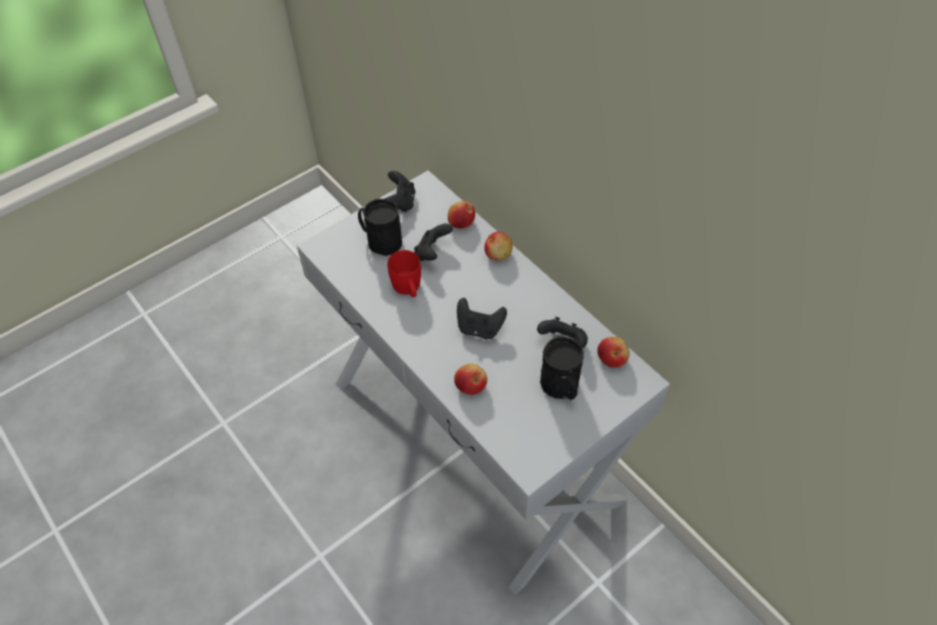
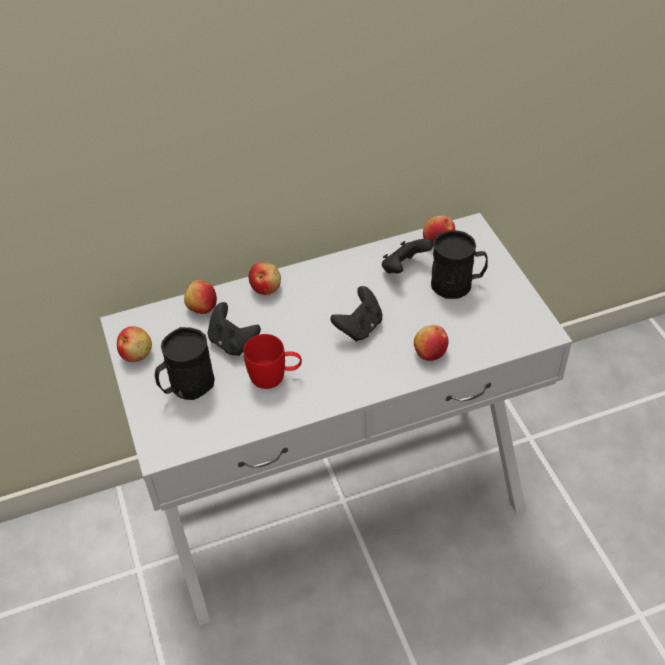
camera: 70 degrees left, 5 degrees down
black game controller [385,171,416,212] -> apple [117,326,152,362]

